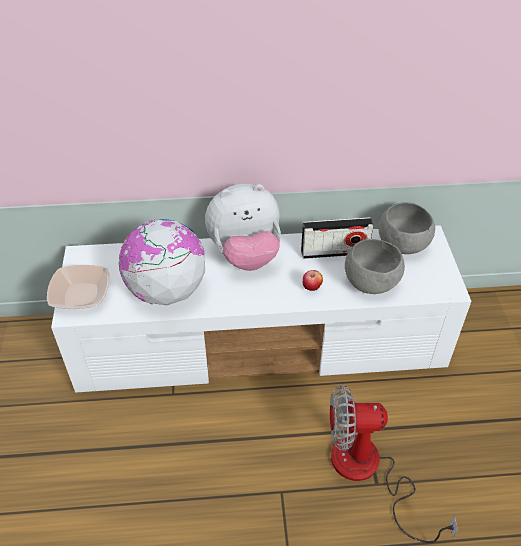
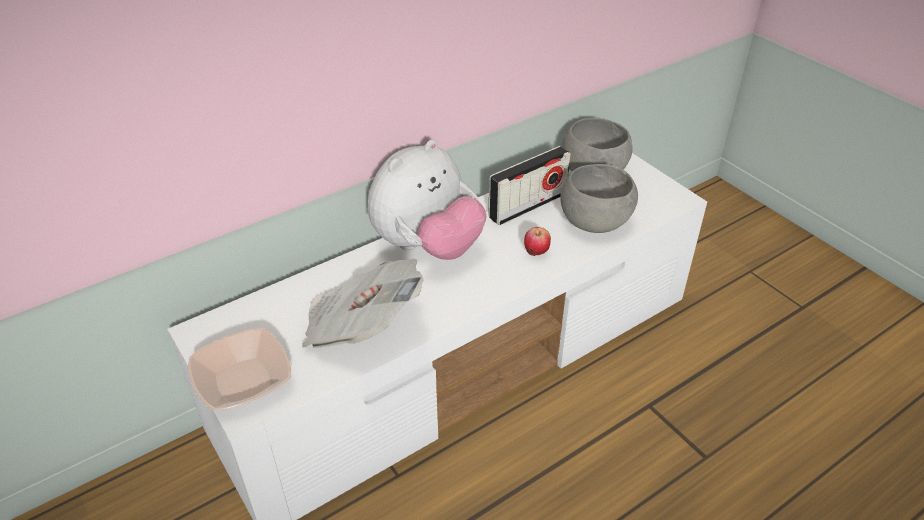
camera: 30 degrees left, 5 degrees down
globe [119,219,206,305] -> newspaper [302,259,423,348]
fan [330,384,458,543] -> none

